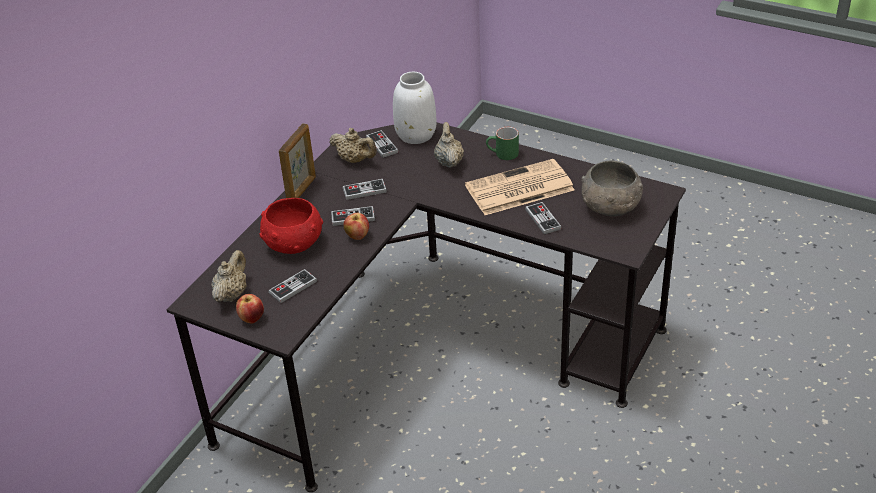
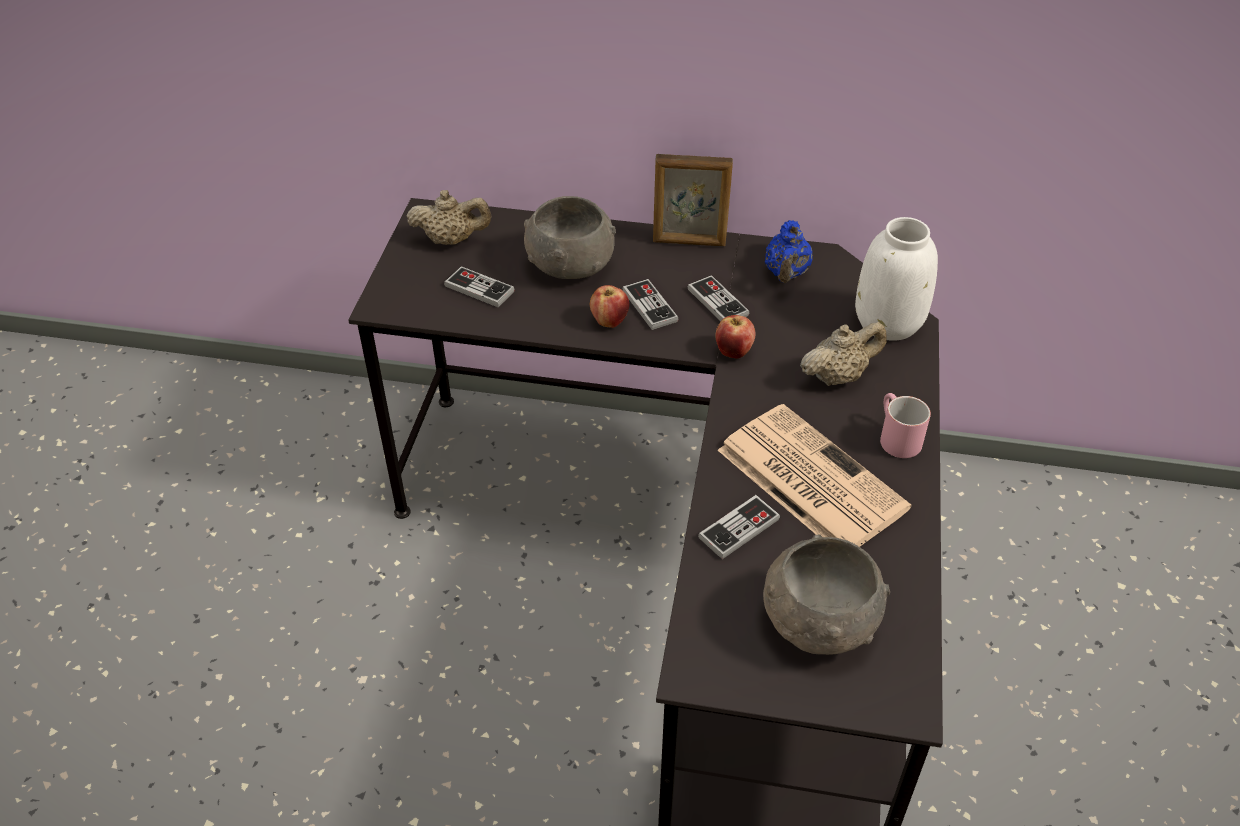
camera: 70 degrees right, 5 degrees up
apple [236,294,264,323] -> apple moved to [716,315,756,359]
red bowl [259,198,323,254] -> grey bowl [524,196,616,279]
beige teapot [329,128,377,163] -> blue teapot [765,220,813,283]
game controller [366,130,398,158] -> none
green mug [486,127,519,160] -> pink mug [880,393,931,458]

